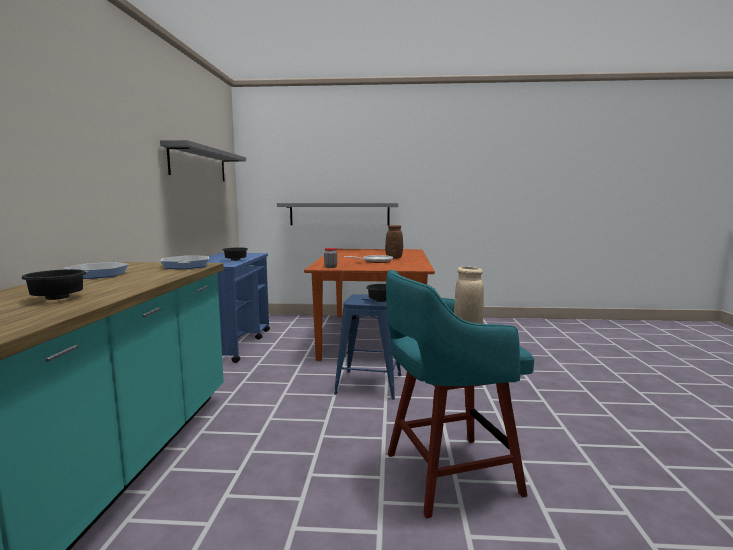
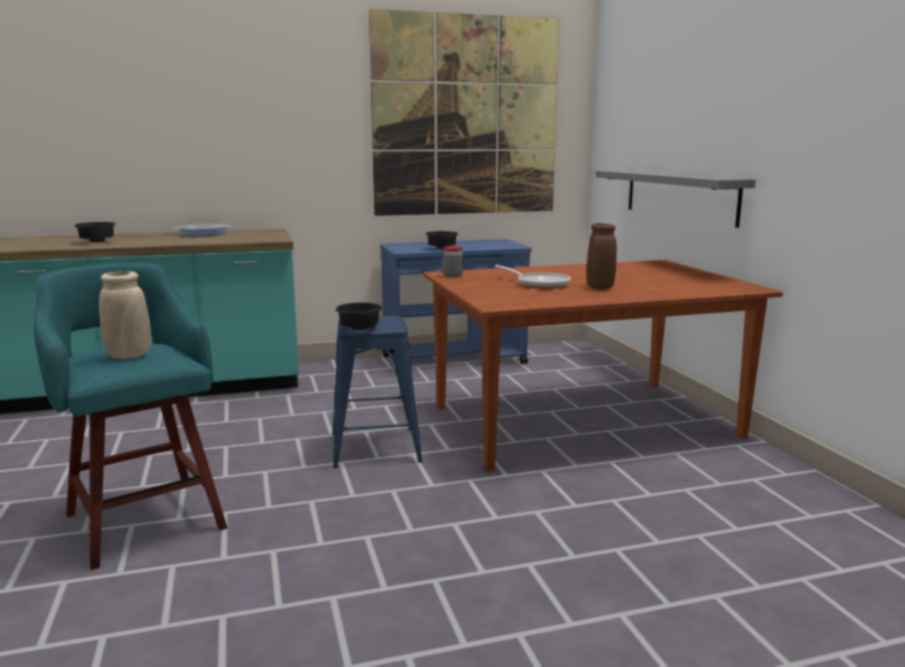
camera: 70 degrees right, 5 degrees up
grey shelf [160,140,246,181] -> picture [369,9,559,216]
frying pan [160,255,209,269] -> none

